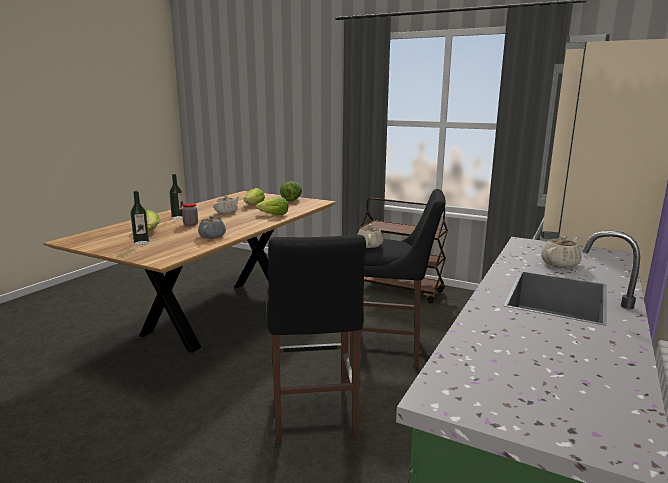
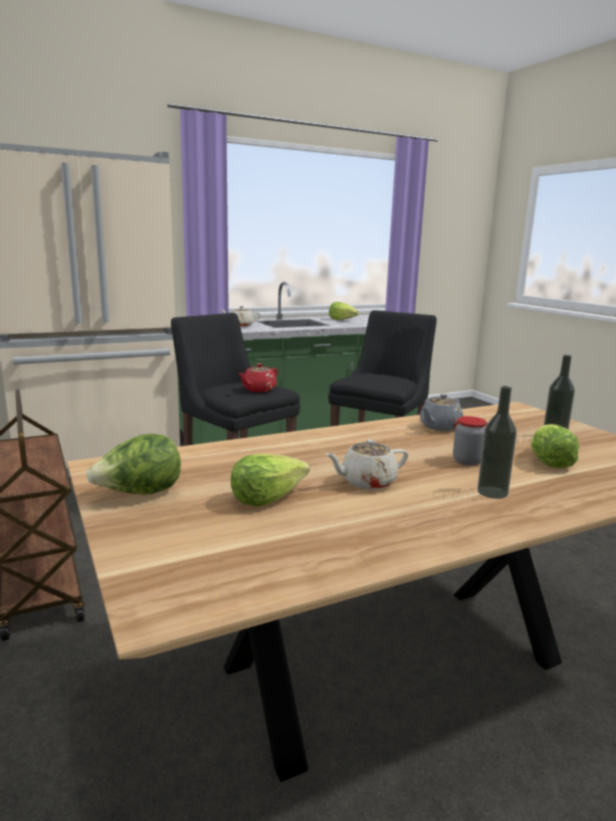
camera: 145 degrees left, 0 degrees up
lettuce [256,197,288,215] -> lettuce moved to [329,302,359,320]
beige teapot [357,224,383,248] -> red teapot [238,363,278,392]

